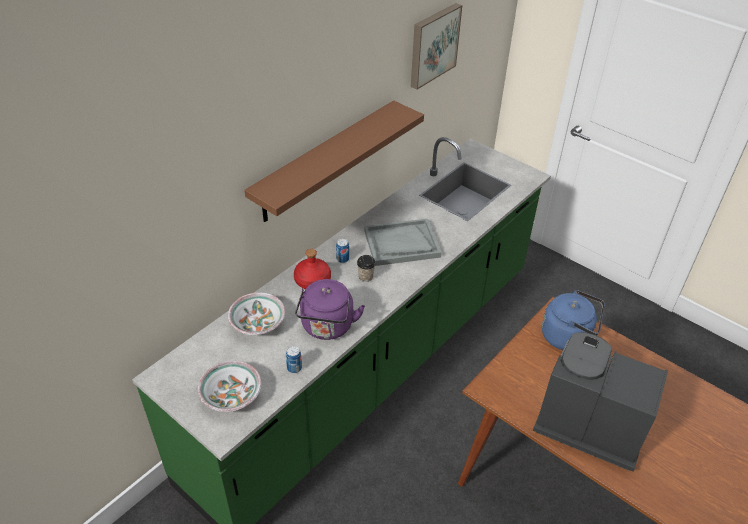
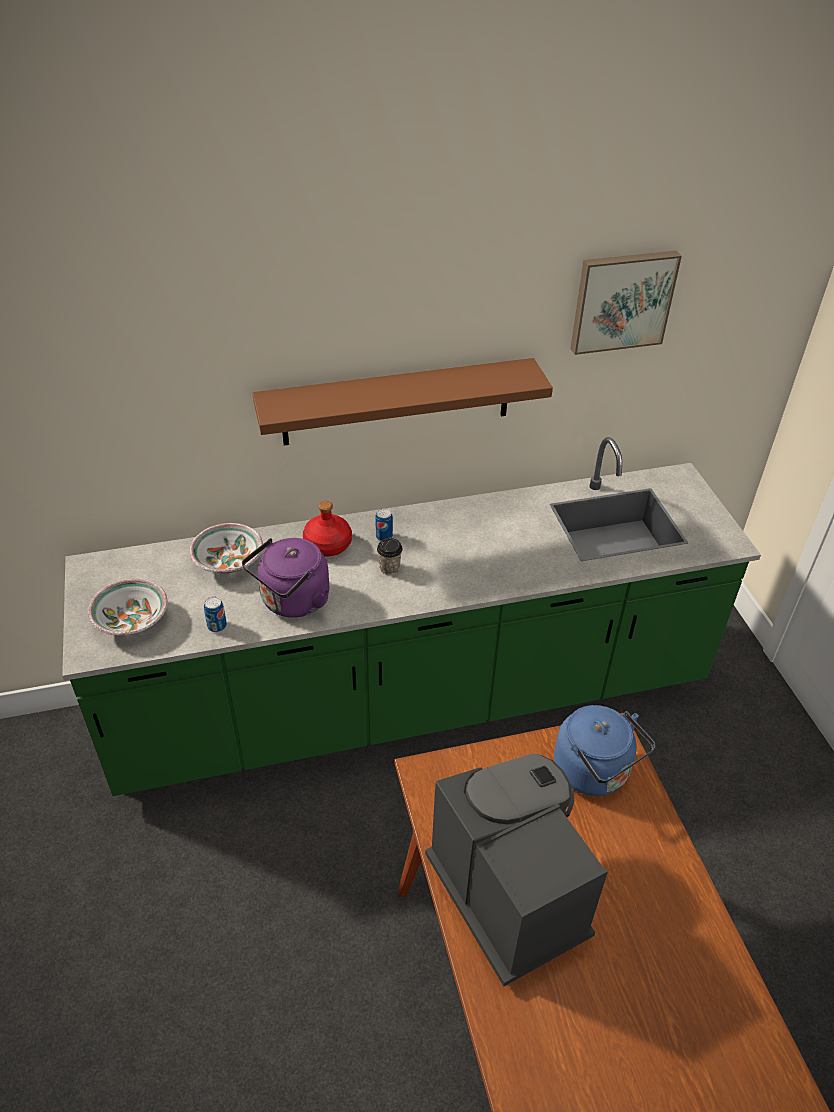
camera: 35 degrees right, 0 degrees up
grey tray [364,219,442,266] -> none

